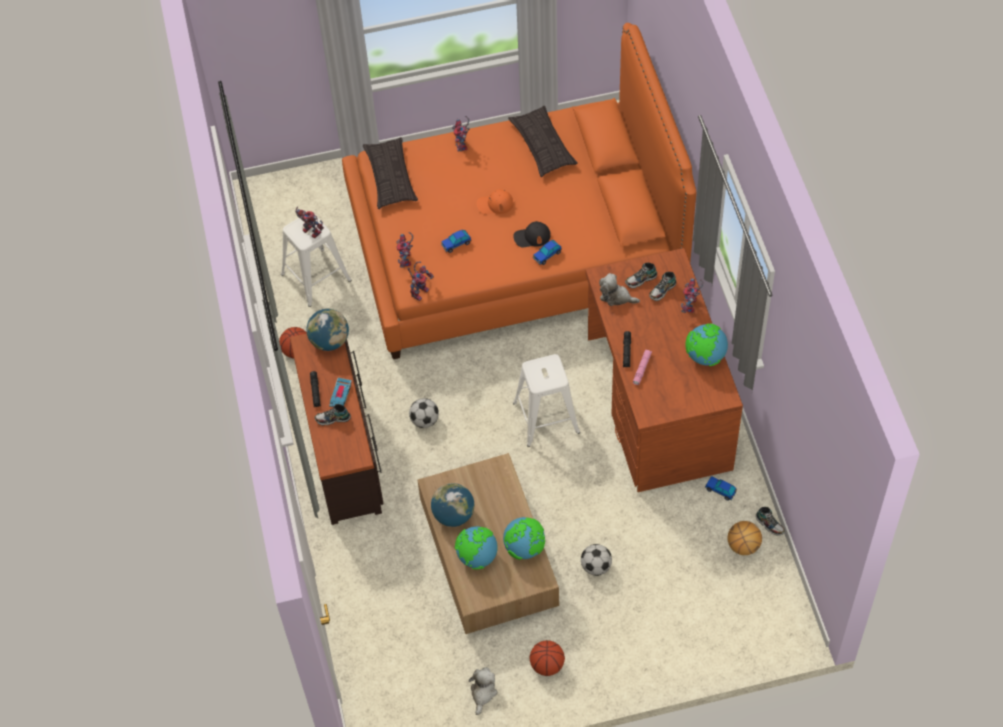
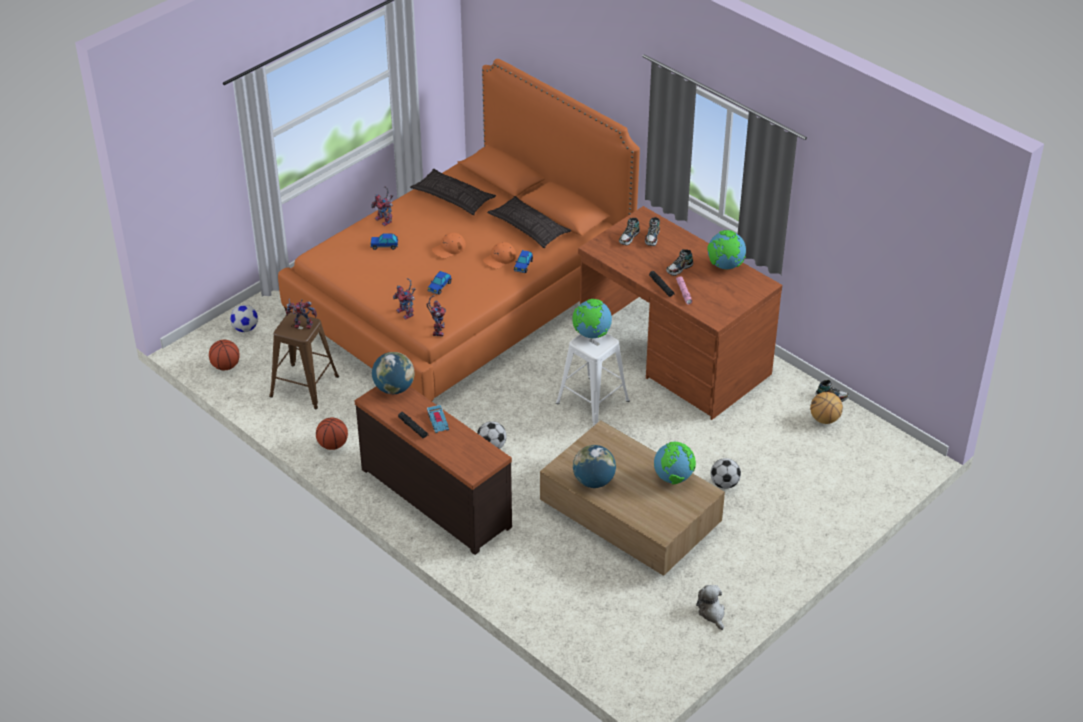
camera: 35 degrees left, 15 degrees down
white stool [281,213,351,307] -> brown stool [269,312,339,409]
shoe [315,404,351,425] -> shoe moved to [666,249,693,276]
pillow [363,137,418,209] -> pillow moved to [487,196,571,248]
globe [455,526,498,569] -> globe moved to [572,299,612,338]
black cap [513,221,551,248] -> orange cap [483,242,516,269]
basketball [529,640,565,676] -> basketball moved to [209,340,240,370]
plush toy [599,273,640,306] -> none
toy robot [681,278,703,313] -> none
toy car [705,476,737,501] -> toy car moved to [370,233,398,250]
none -> football [230,305,258,332]

